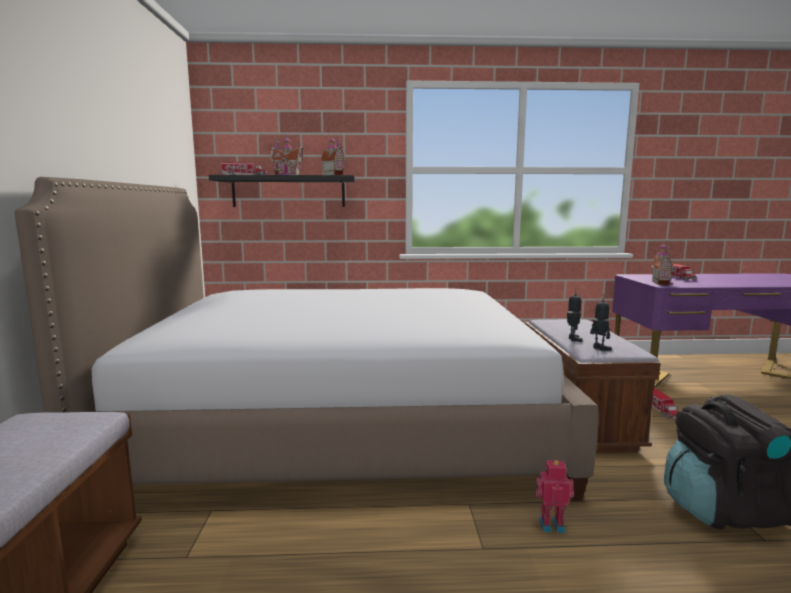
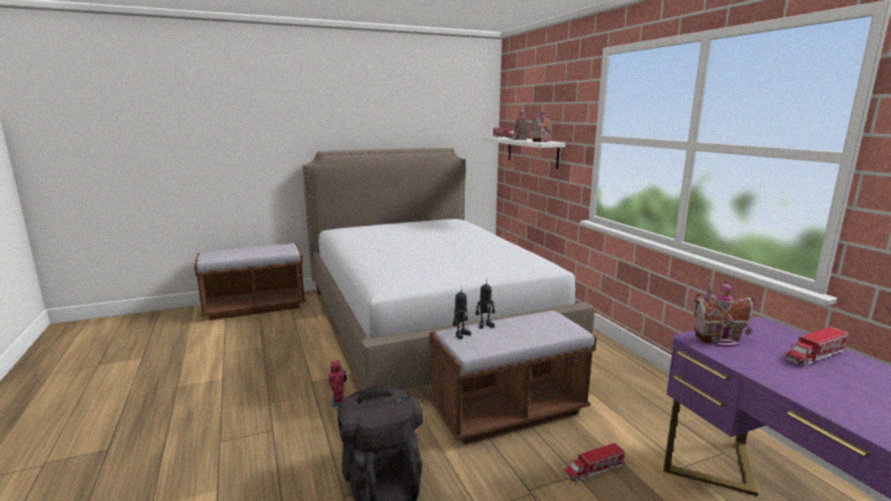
camera: 70 degrees right, 5 degrees up
black shelf [209,175,355,207] -> white shelf [483,137,565,169]

